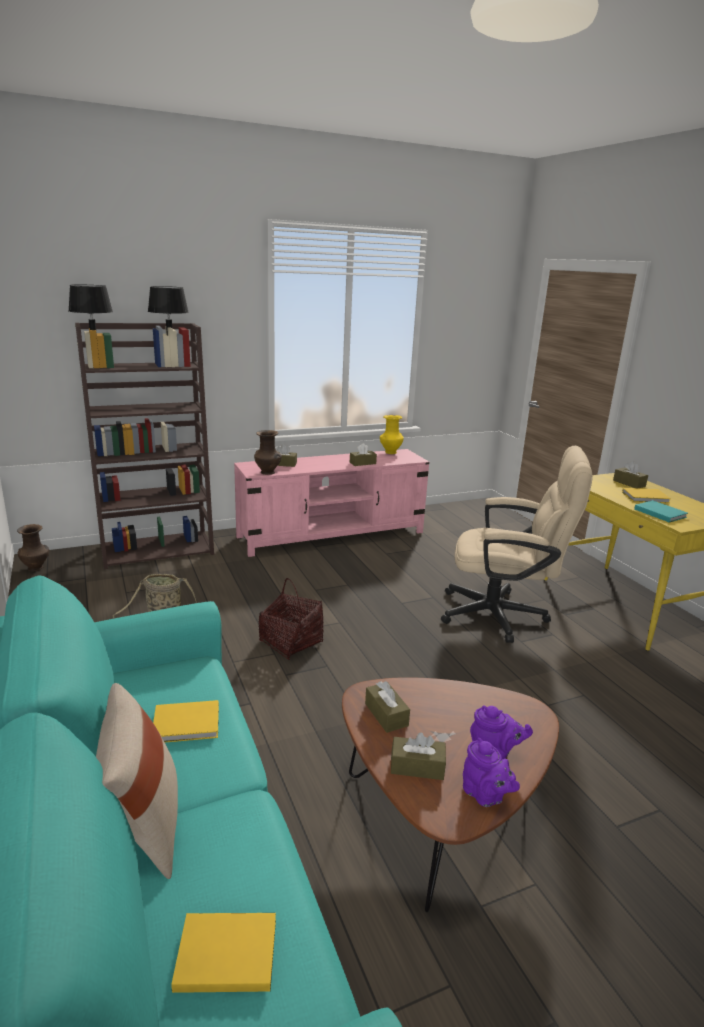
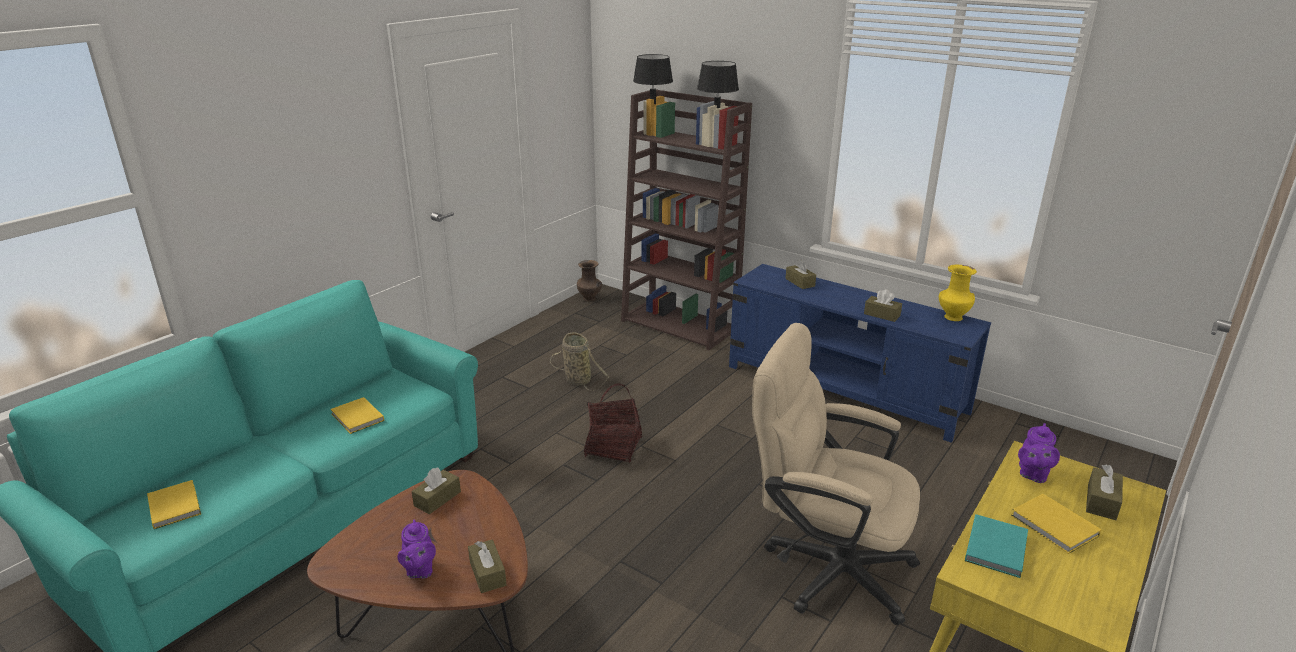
camera: 60 degrees right, 5 degrees up
beige pillow [96,683,178,879] -> none
pink tv stand [234,449,429,557] -> blue tv stand [729,264,991,443]
brown vase [254,430,282,475] -> none
brown tissue box [391,732,446,780] -> brown tissue box moved to [468,540,507,593]
beige office chair [441,446,593,643] -> beige office chair turned 135 degrees clockwise [752,323,920,625]
purple teapot [463,738,520,807] -> purple teapot moved to [1018,423,1060,483]

